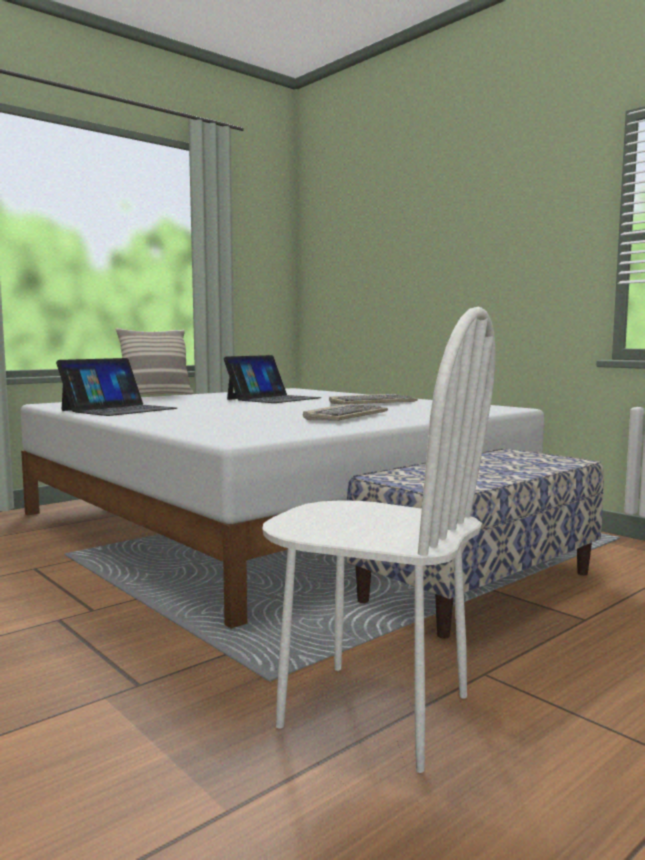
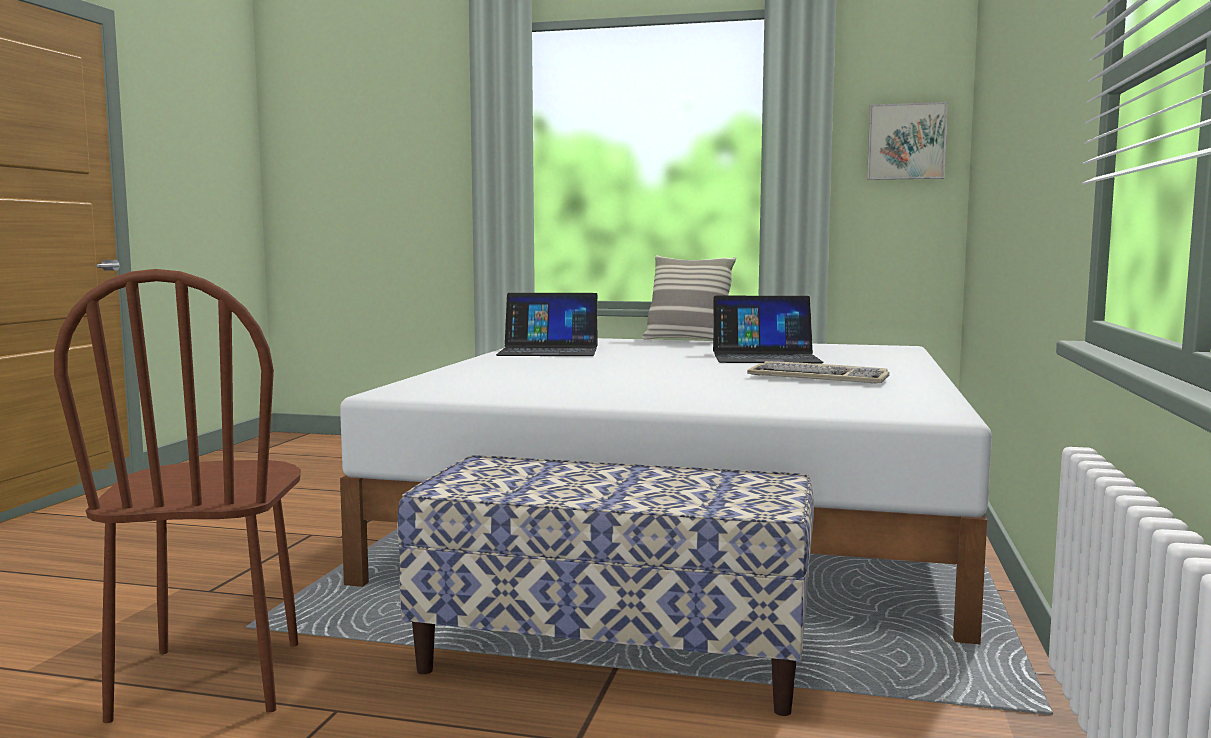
camera: 55 degrees right, 0 degrees up
white chair [262,306,495,773] -> brown chair [54,269,301,723]
keyboard [303,404,388,421] -> none
none -> picture [867,102,948,180]

